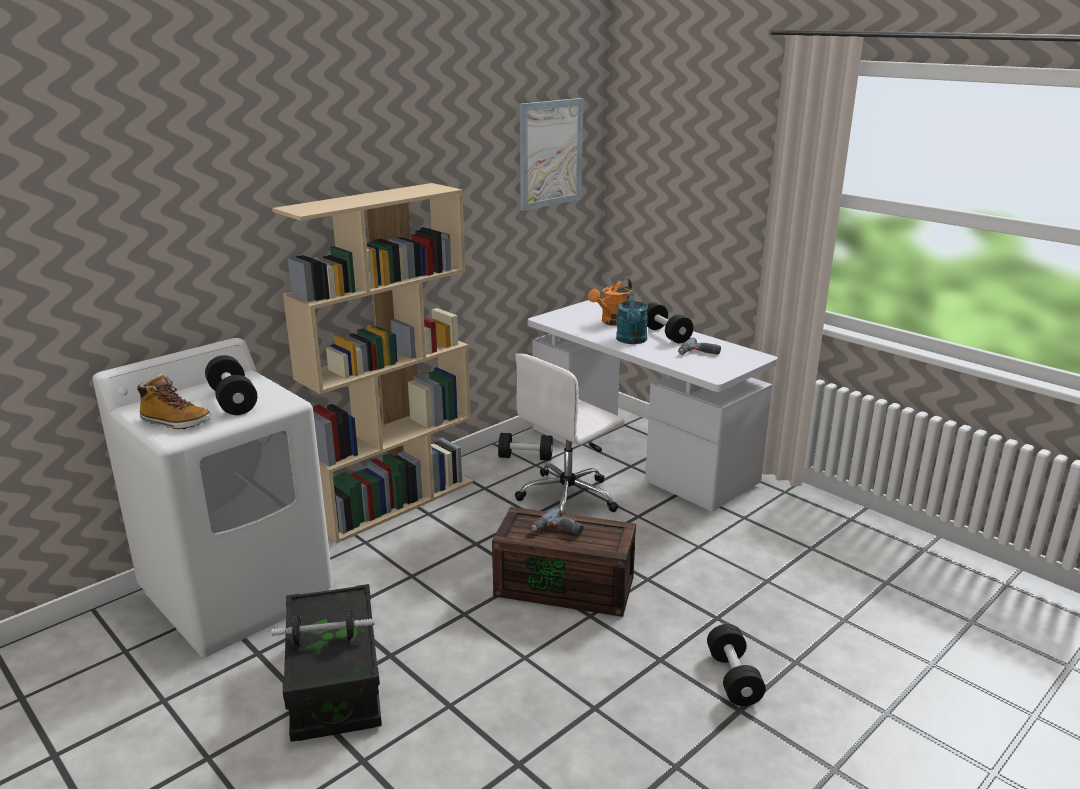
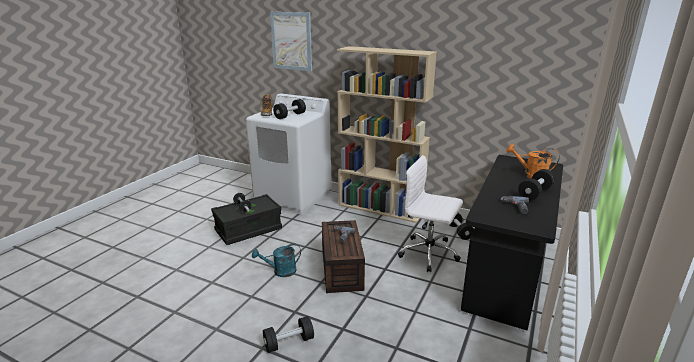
camera: 70 degrees right, 0 degrees up
picture [520,98,583,211] -> picture moved to [270,12,312,71]
white desk [528,300,778,511] -> black desk [461,155,563,331]
turquoise watering can [616,292,648,344] -> turquoise watering can moved to [252,244,301,277]

